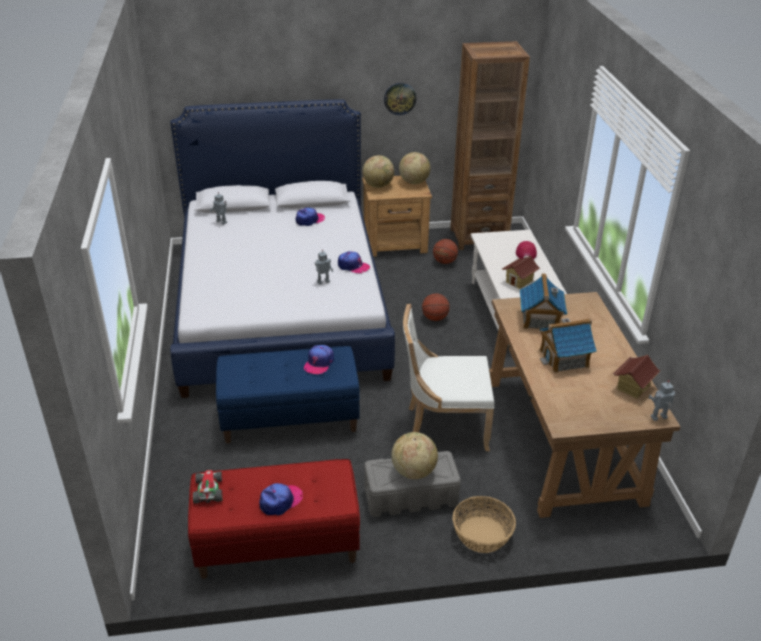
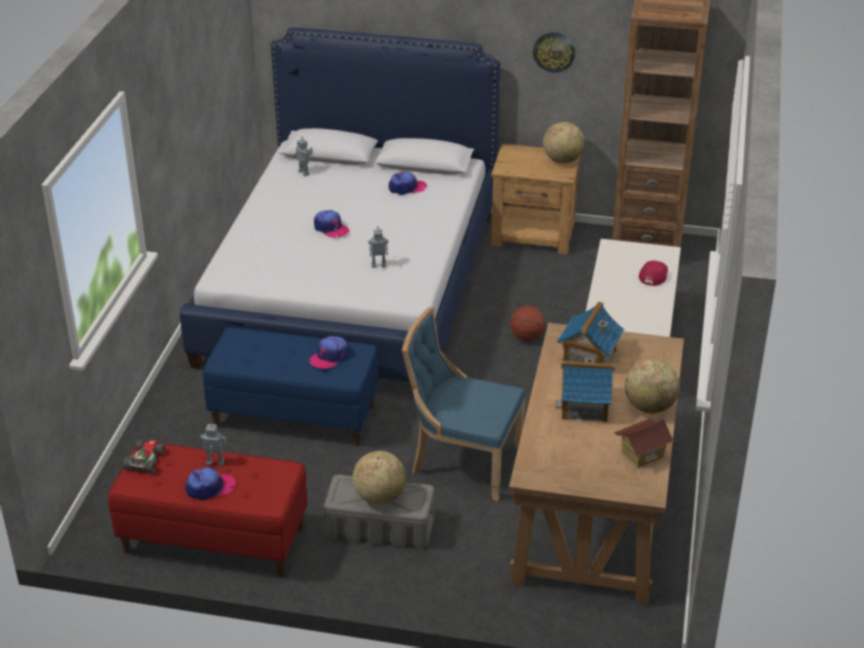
camera: 20 degrees right, 0 degrees up
cap [338,251,370,273] -> cap moved to [314,210,349,238]
globe [362,155,394,188] -> globe moved to [625,359,680,414]
white chair [403,304,494,451] -> blue chair [402,307,525,501]
basketball [433,239,458,264] -> none
basket [452,496,516,553] -> none
toy house [502,255,540,289] -> none
toy robot [649,380,675,421] -> toy robot moved to [201,422,226,466]

